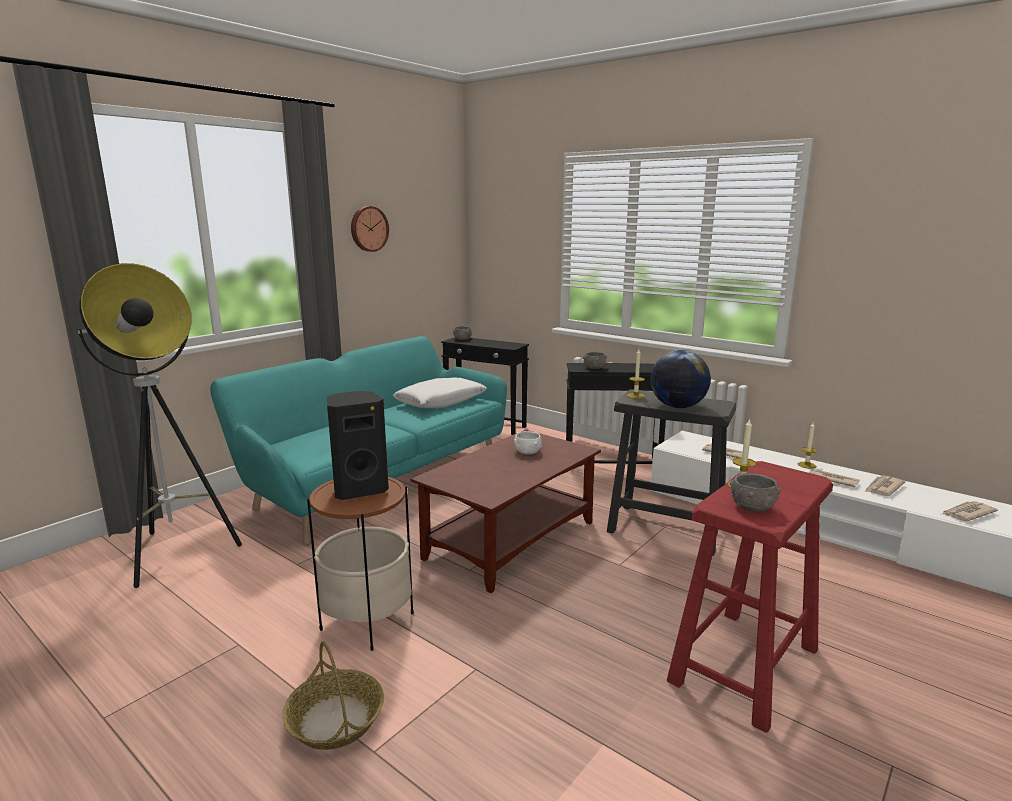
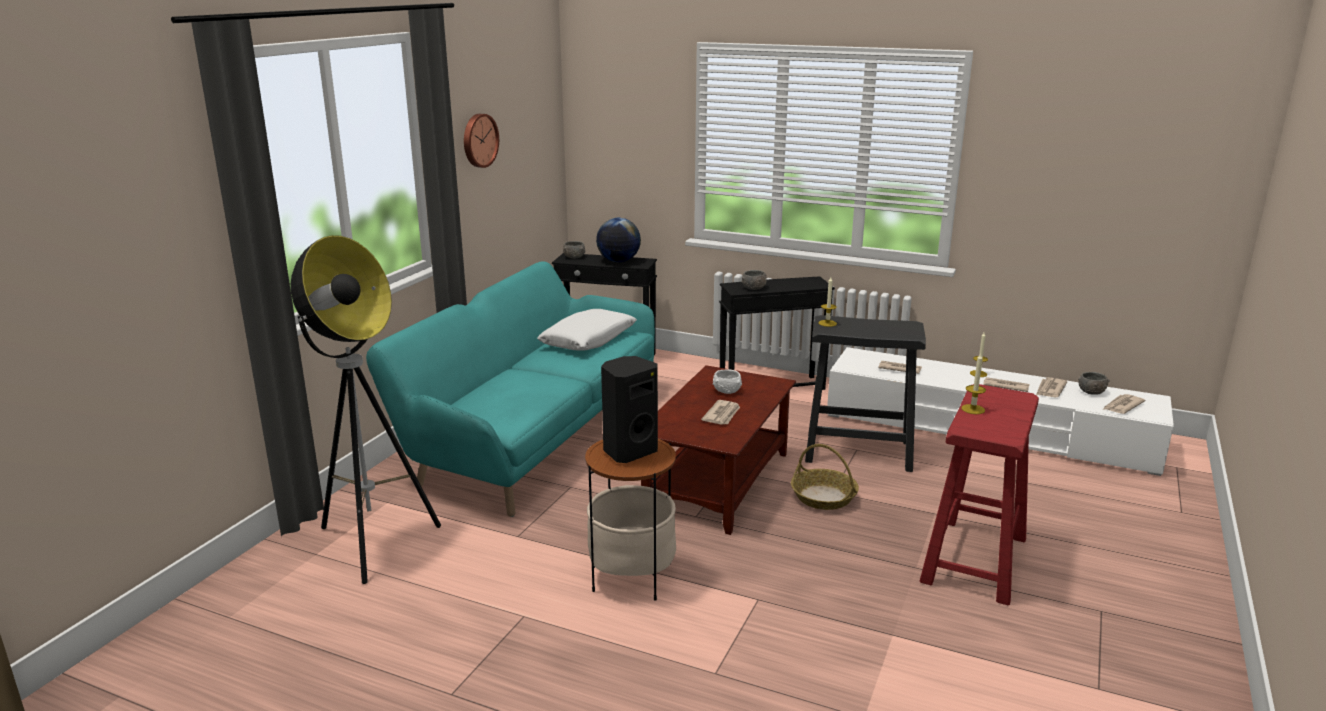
camera: 15 degrees left, 5 degrees up
basket [282,641,384,750] -> basket moved to [791,444,859,510]
globe [650,350,711,408] -> globe moved to [596,218,641,262]
grey bowl [730,473,781,512] -> grey bowl moved to [1078,372,1110,395]
none -> newspaper [701,400,740,425]

